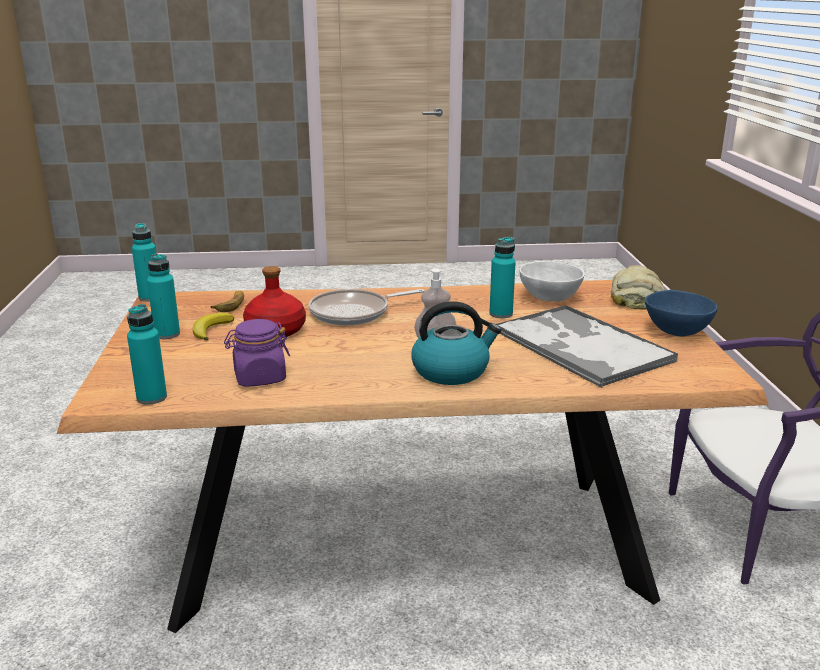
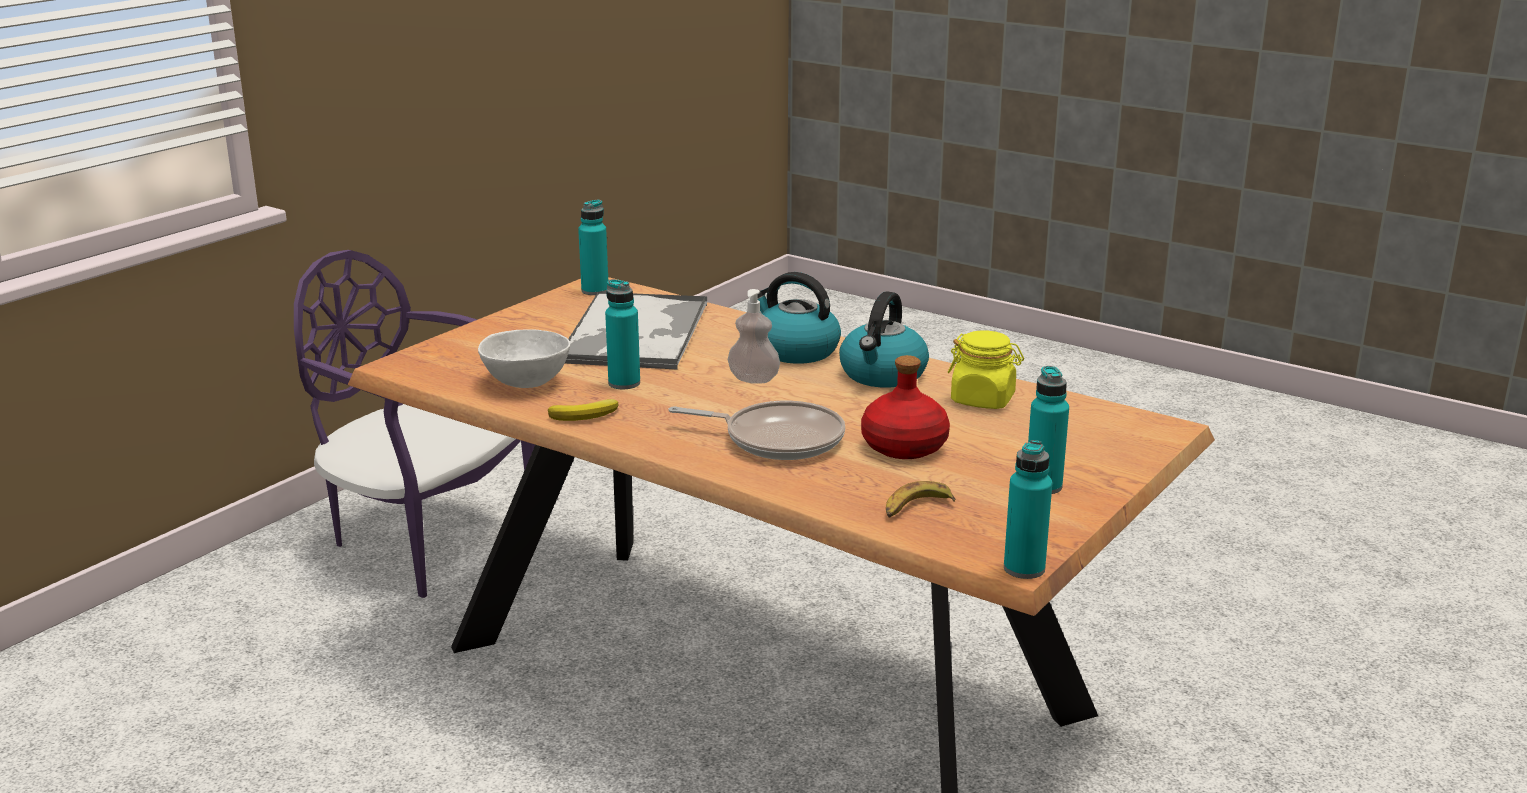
camera: 140 degrees left, 0 degrees up
turquoise bottle [127,304,167,405] -> turquoise bottle moved to [578,200,608,295]
banana [193,313,234,341] -> banana moved to [548,399,619,421]
purple jar [224,319,290,387] -> yellow jar [948,330,1024,409]
bread [611,265,665,310] -> none
blue bowl [645,290,718,336] -> none
none -> kettle [839,291,929,387]

